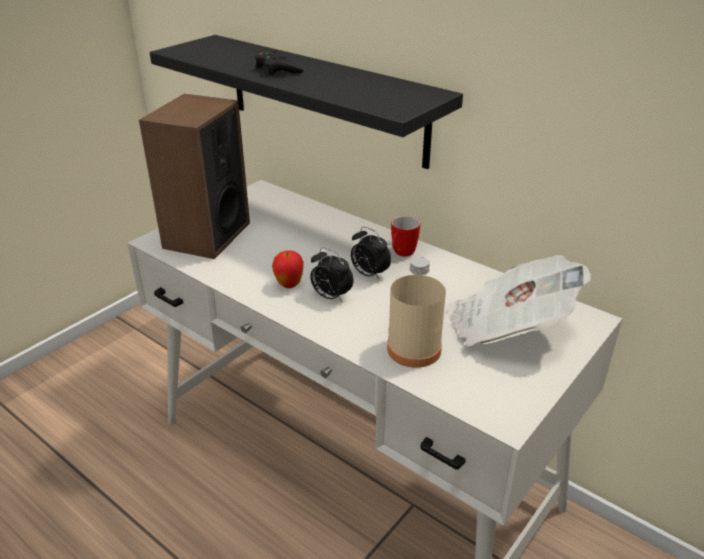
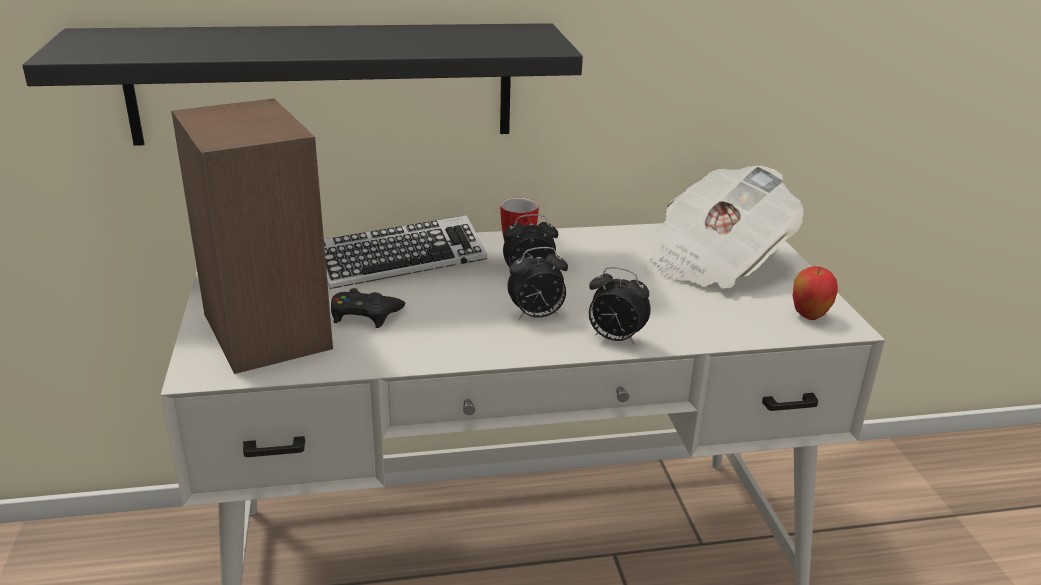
camera: 50 degrees left, 5 degrees down
black game controller [255,50,304,75] -> black game controller moved to [331,288,405,328]
apple [272,251,304,288] -> apple moved to [793,266,838,320]
beige bottle [387,257,446,367] -> none
none -> keyboard [324,215,487,289]
none -> alarm clock [589,267,651,345]

